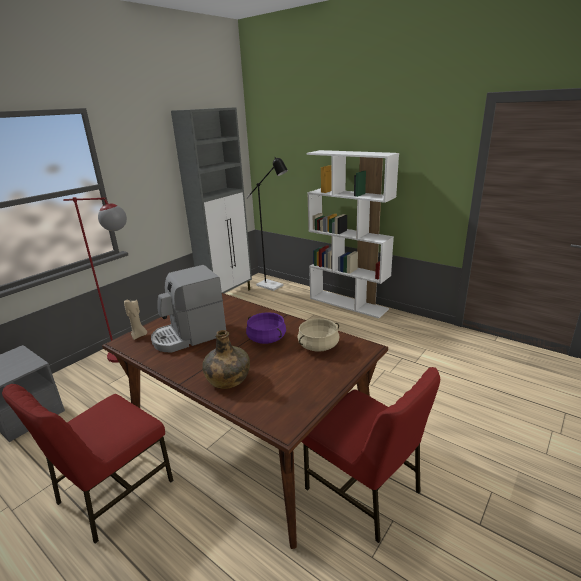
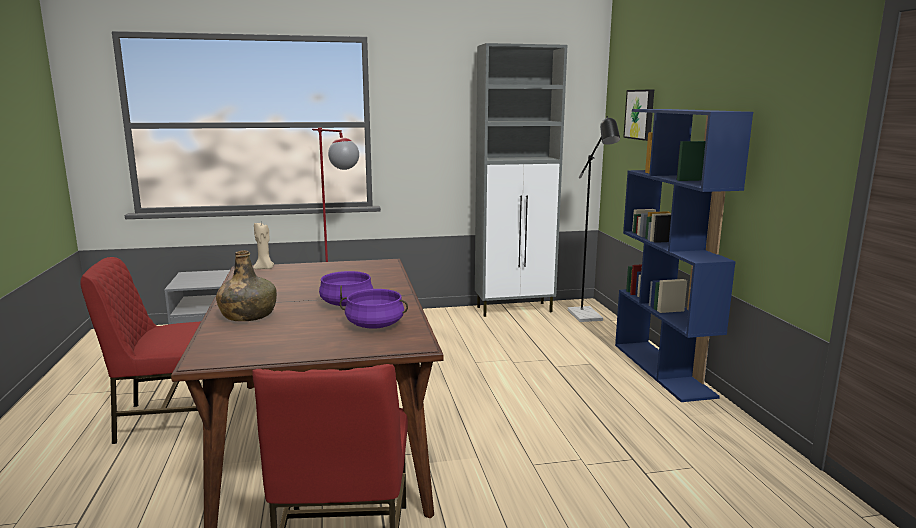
camera: 40 degrees right, 10 degrees down
coffee machine [151,265,226,353] -> none
beige cooking pot [297,318,340,352] -> purple cooking pot [340,289,408,329]
white bookcase [306,150,399,318] -> blue bookcase [615,109,753,402]
none -> picture [623,89,654,141]

